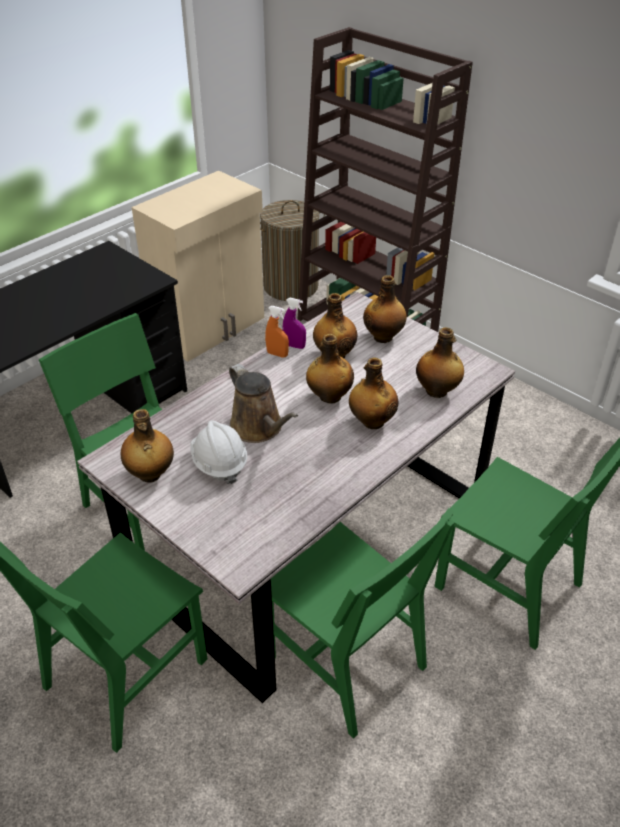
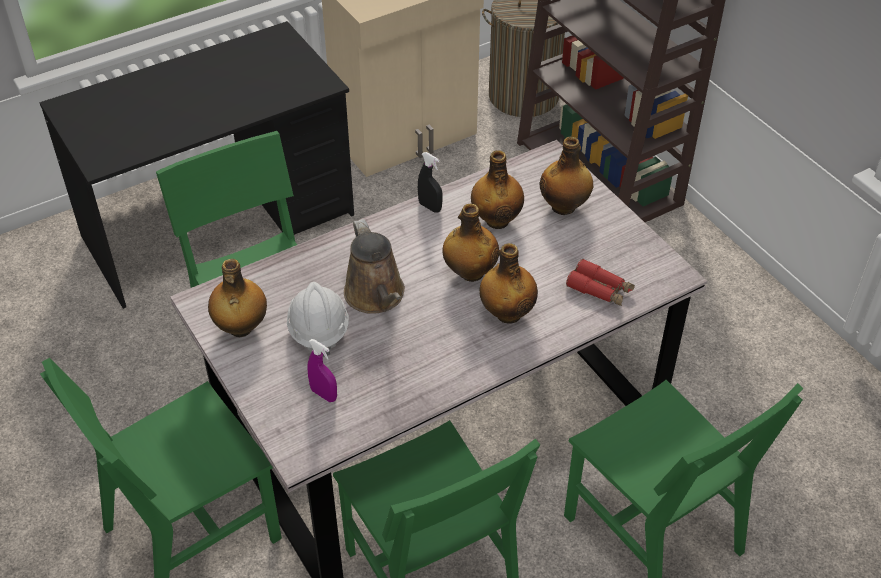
camera: 15 degrees right, 5 degrees up
orange spray bottle [265,306,289,357] -> black spray bottle [418,152,443,213]
purple spray bottle [282,298,306,349] -> purple spray bottle moved to [307,339,337,402]
bottle [416,327,464,398] -> red binoculars [566,259,635,306]

